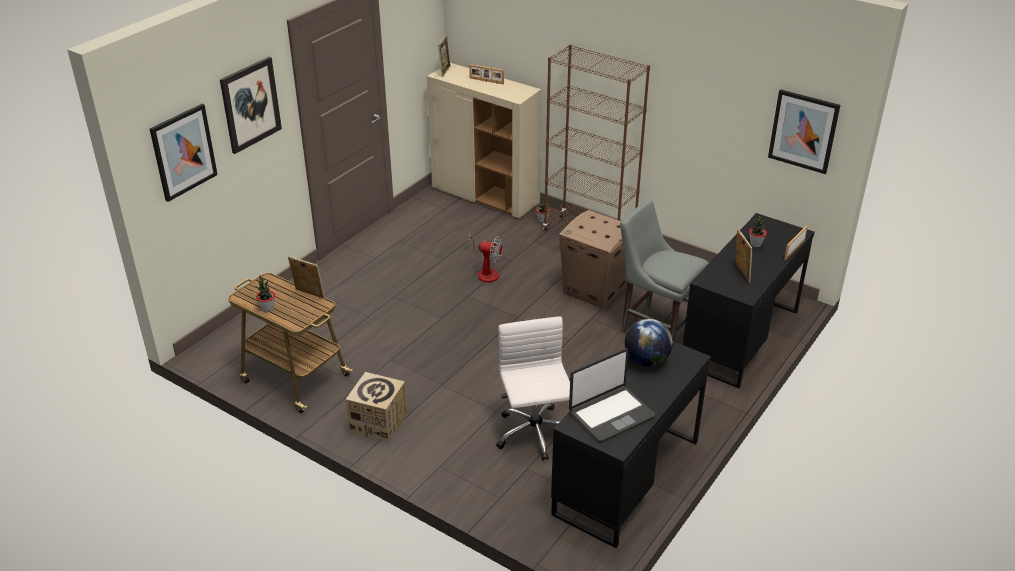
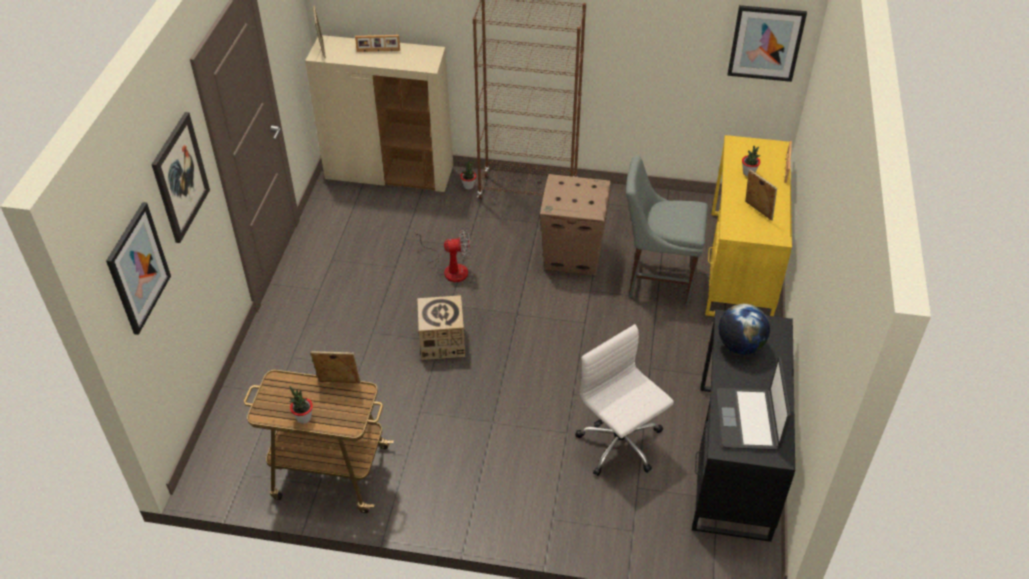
camera: 25 degrees left, 10 degrees up
cardboard box [346,372,407,442] -> cardboard box moved to [417,295,465,360]
laptop [569,348,655,442] -> laptop turned 150 degrees clockwise [717,357,791,450]
black desk [683,213,815,388] -> yellow desk [705,135,792,316]

